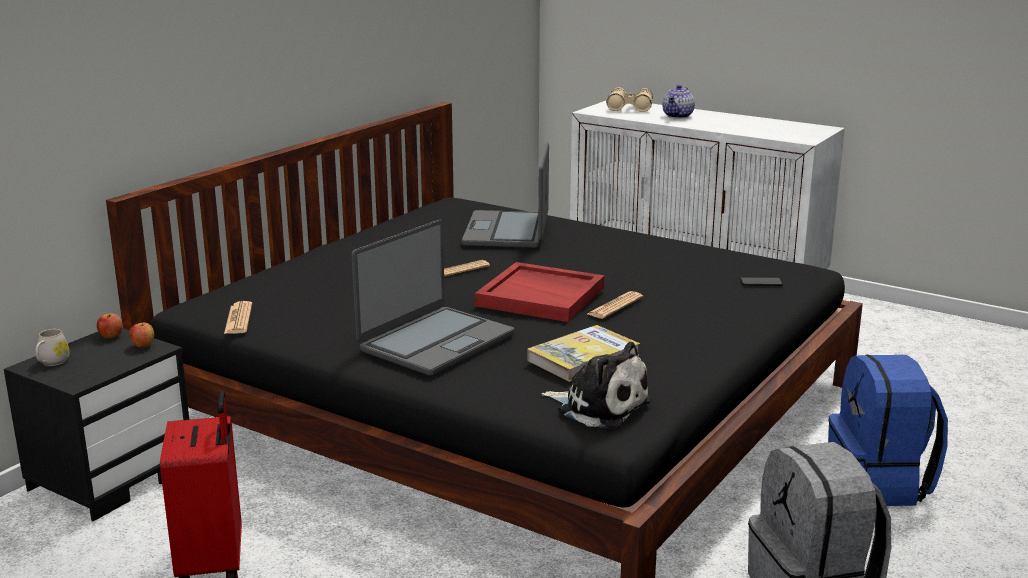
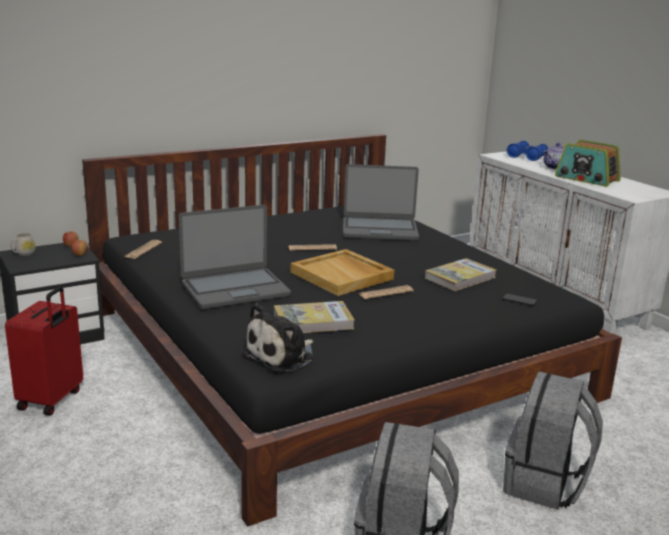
camera: 25 degrees right, 0 degrees up
laptop [462,142,549,248] -> laptop turned 120 degrees counterclockwise [343,164,419,241]
red tray [475,262,604,322] -> beige tray [291,249,394,296]
plush toy [541,342,651,429] -> plush toy turned 75 degrees clockwise [242,303,314,372]
beige binoculars [606,87,653,112] -> blue binoculars [507,141,549,161]
blue backpack [828,355,948,506] -> grey backpack [503,371,603,510]
none -> book [425,258,496,291]
none -> radio [555,139,621,187]

